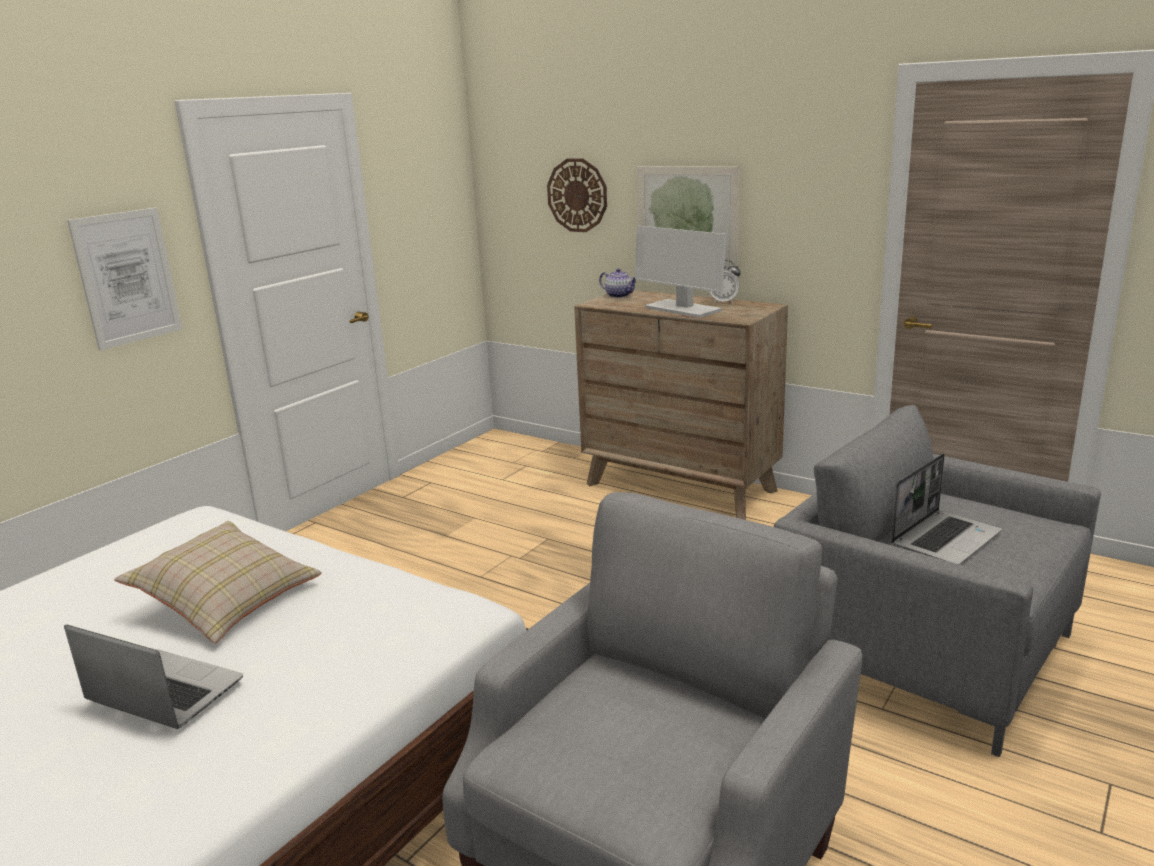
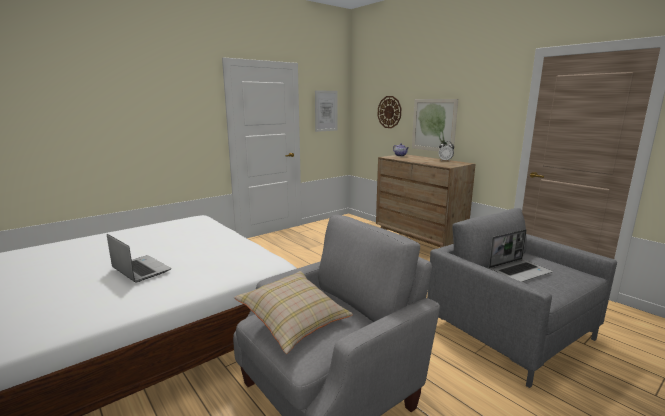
camera: 15 degrees right, 5 degrees down
picture [67,208,182,350] -> picture moved to [315,90,338,132]
beige pillow [114,521,322,644] -> beige pillow moved to [234,271,353,354]
monitor [635,226,726,318] -> none

